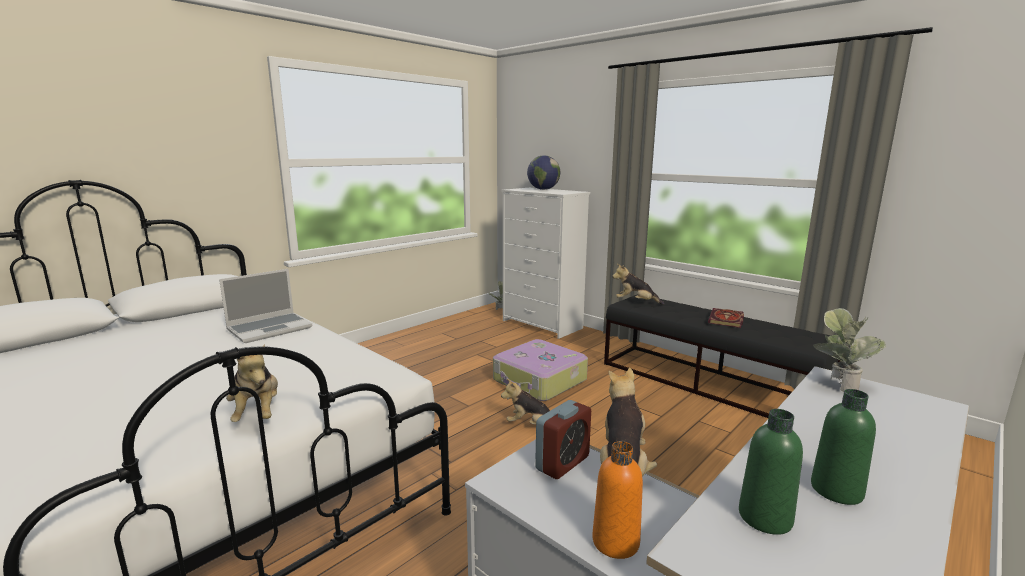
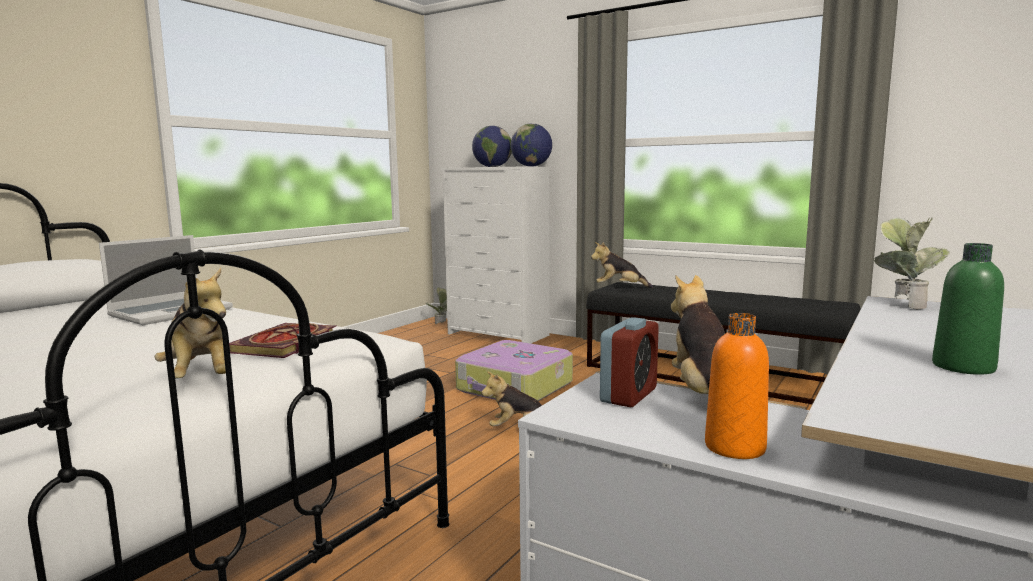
camera: 10 degrees left, 5 degrees down
book [708,308,744,328] -> book moved to [229,323,336,358]
green bottle [739,409,803,535] -> none
none -> globe [511,123,552,167]

